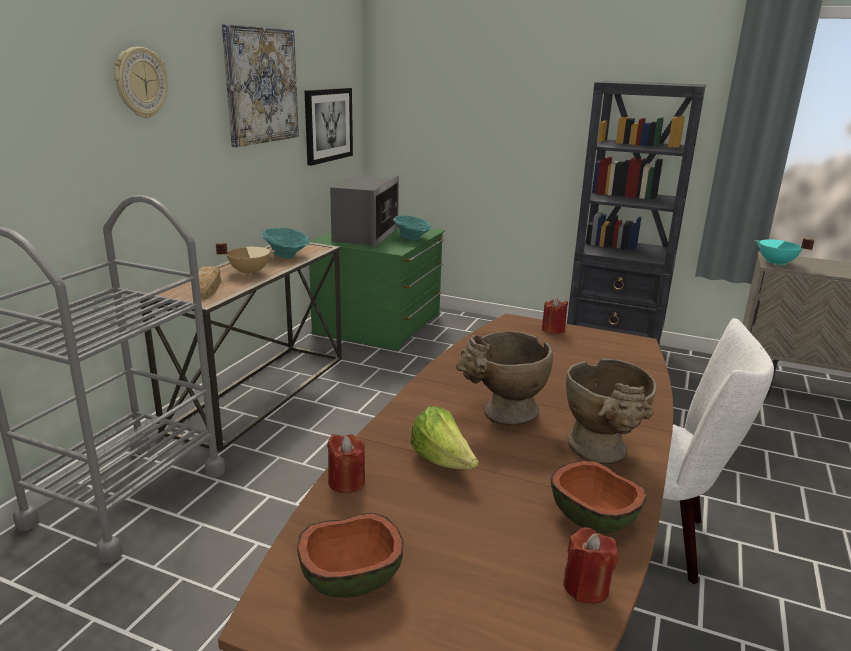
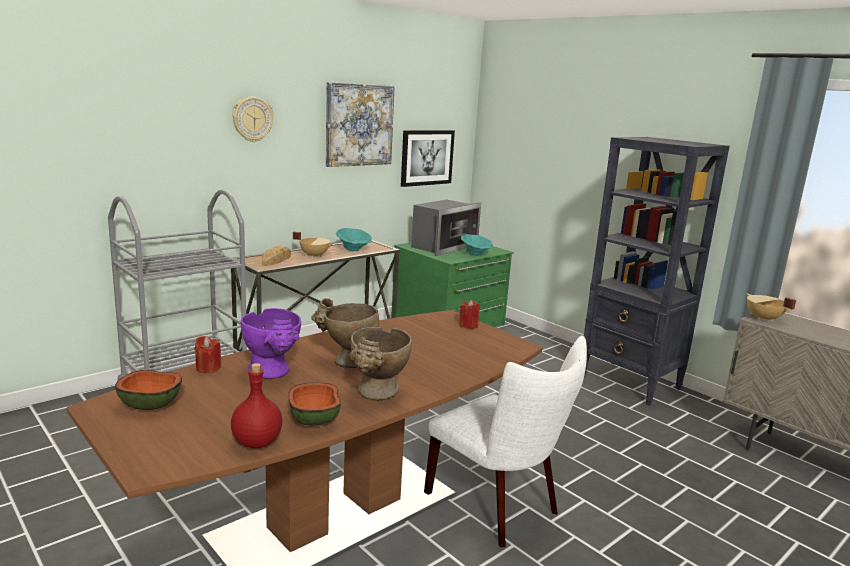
camera: 25 degrees right, 5 degrees down
lettuce [410,406,479,469] -> purple vase [241,308,301,379]
red candle [563,527,618,604] -> red bottle [231,363,282,448]
turquoise cooking pot [755,238,815,265] -> beige cooking pot [747,294,796,322]

